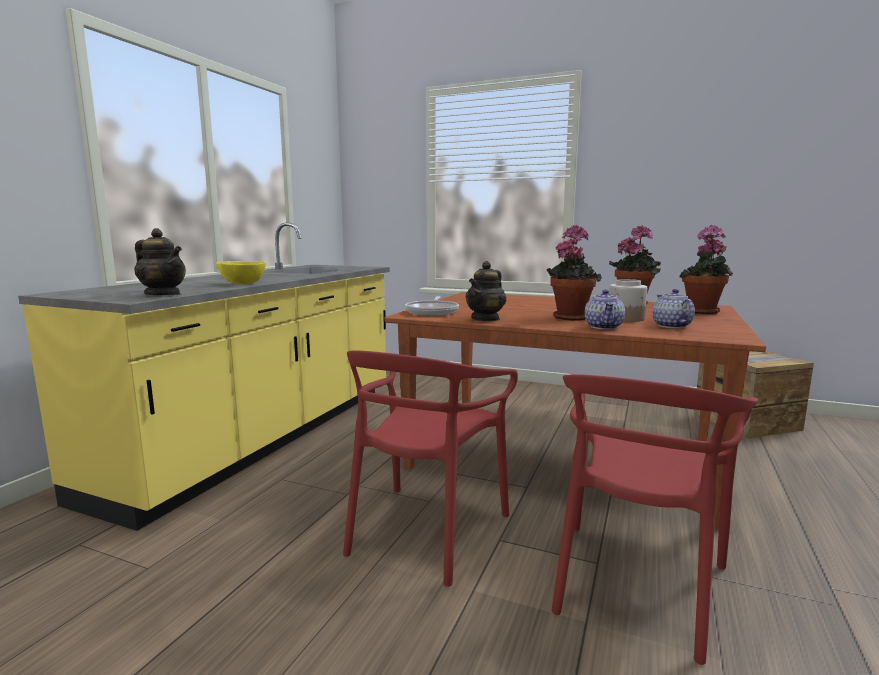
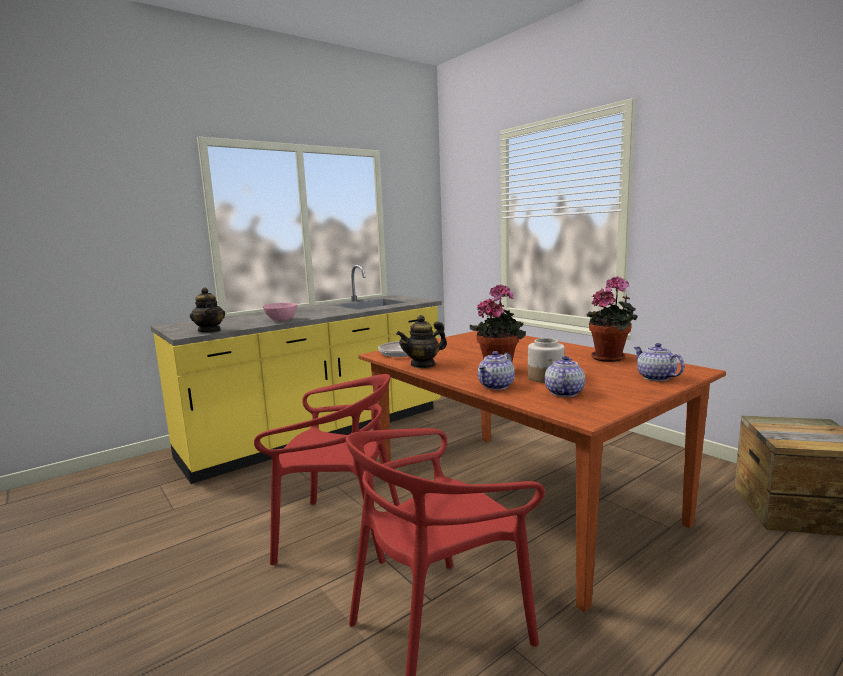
camera: 30 degrees right, 0 degrees up
yellow bowl [216,261,266,284] -> pink bowl [263,303,298,321]
red chair [343,350,518,587] -> red chair turned 135 degrees counterclockwise [254,374,400,565]
potted plant [679,225,733,314] -> teapot [634,343,685,381]

